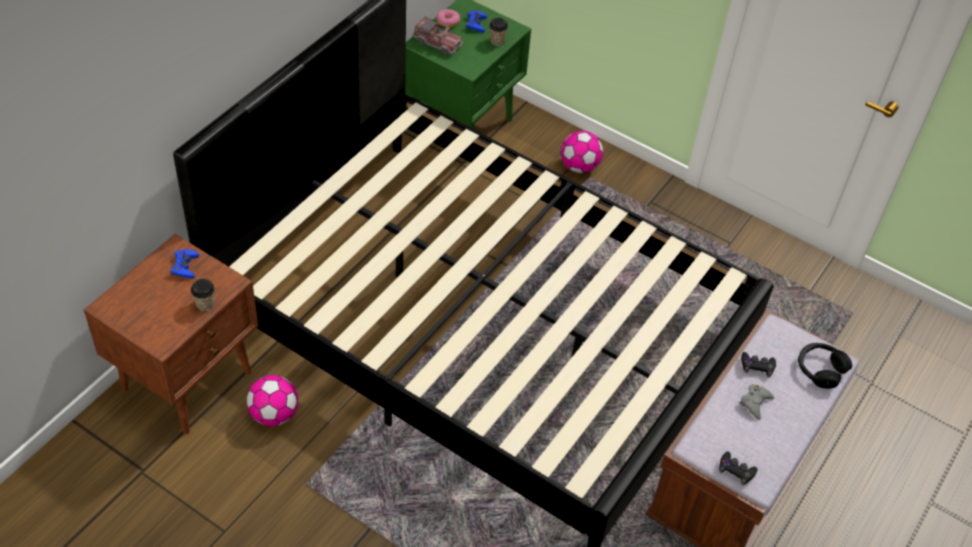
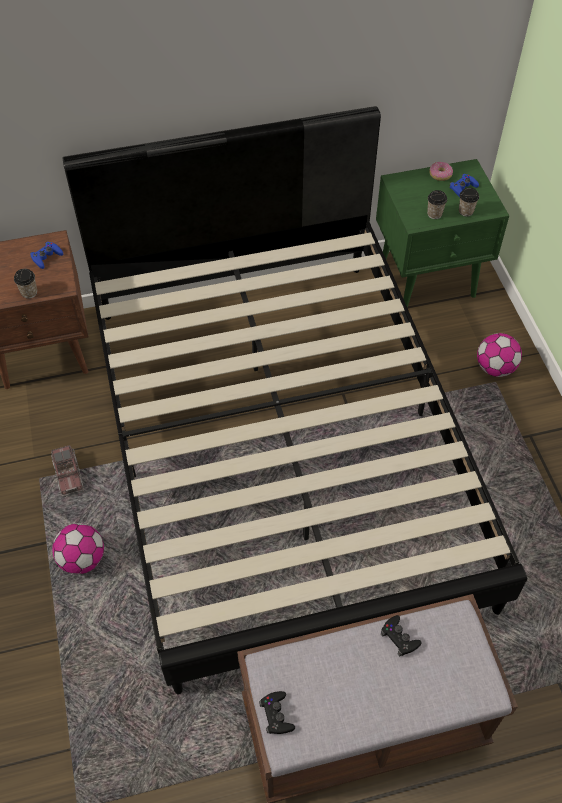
camera: 45 degrees right, 5 degrees up
football [247,375,298,426] -> football moved to [52,523,104,574]
toy truck [412,17,463,56] -> toy truck moved to [51,445,84,498]
grey game controller [740,384,774,420] -> none
black headphones [798,343,852,389] -> none
none -> cup [427,190,447,219]

